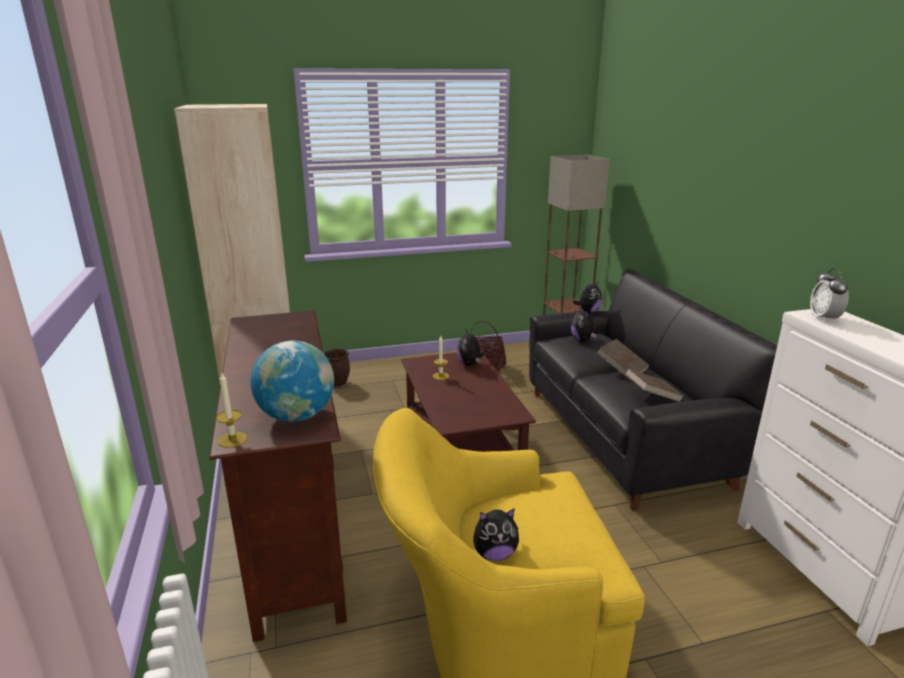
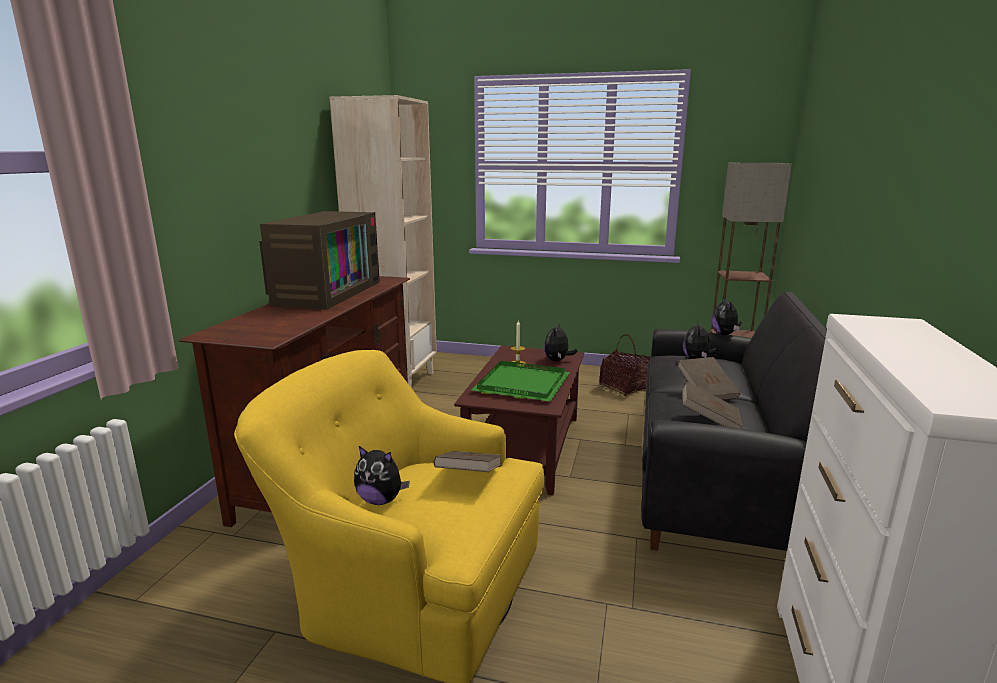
camera: 30 degrees right, 5 degrees down
candle [216,373,248,448] -> none
globe [250,341,334,422] -> none
brown planter [324,348,350,386] -> none
plush toy [573,281,602,313] -> plush toy turned 105 degrees clockwise [712,297,742,335]
alarm clock [810,268,849,322] -> none
none -> television [259,211,380,309]
none -> brown book [433,451,502,472]
none -> green tray [471,361,570,402]

